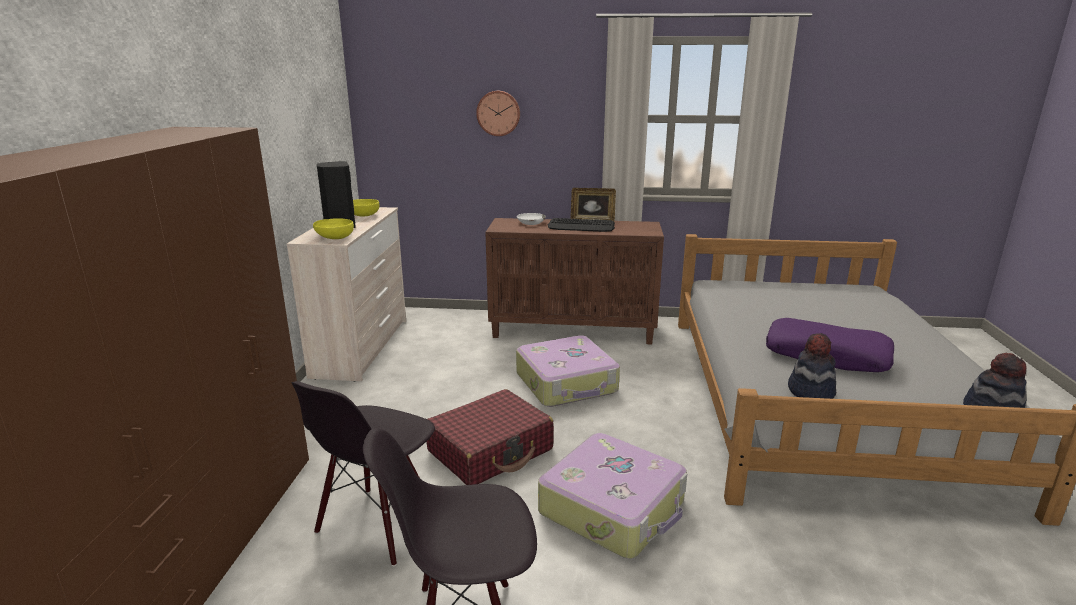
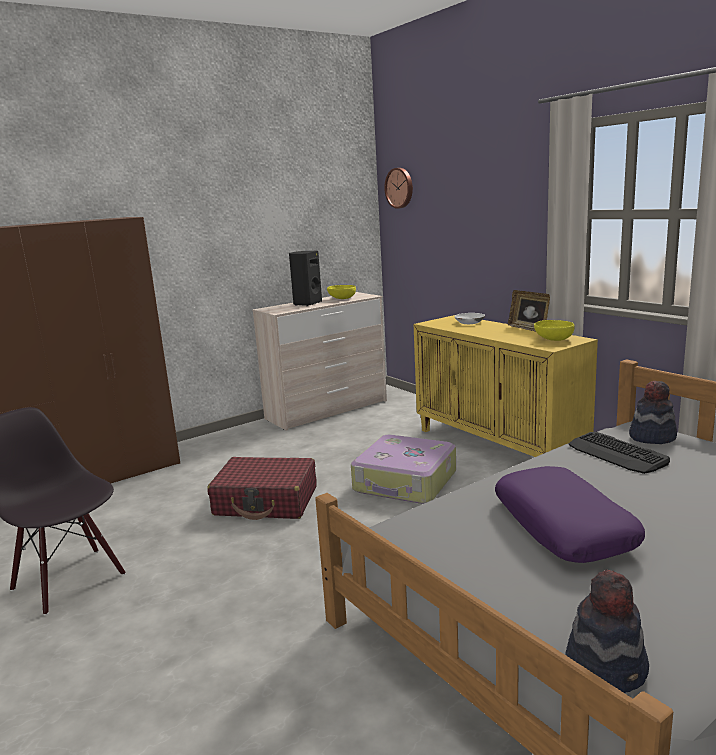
camera: 50 degrees right, 5 degrees down
black chair [292,381,435,566] -> none
yellow bowl [313,218,354,239] -> yellow bowl moved to [534,320,575,341]
wall clock [476,91,520,136] -> wall clock moved to [384,168,413,209]
brown cabinet [485,218,664,344] -> yellow cabinet [414,315,598,457]
suitcase [538,433,687,559] -> none
keyboard [548,218,615,232] -> keyboard moved to [569,432,670,474]
hat [788,333,836,399] -> hat moved to [629,381,677,444]

